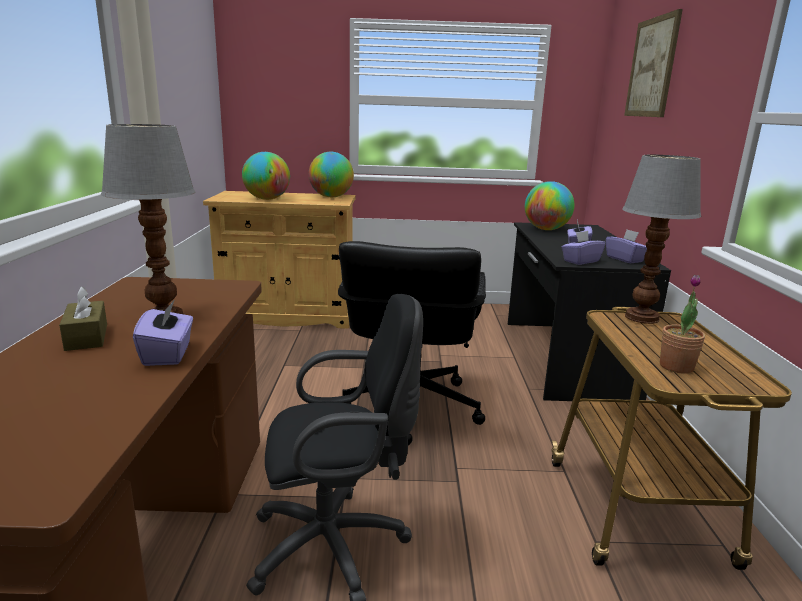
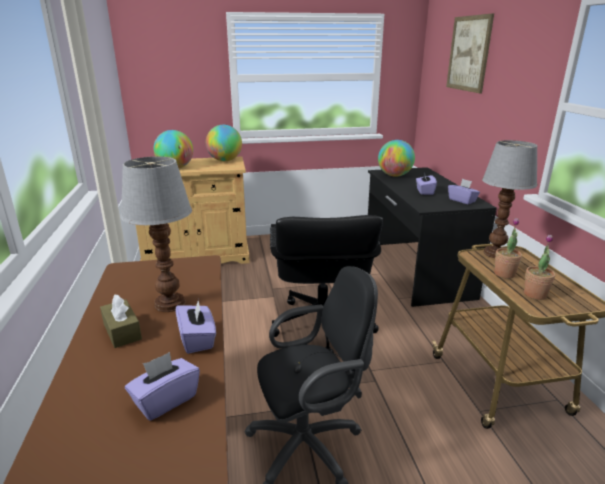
camera: 10 degrees left, 5 degrees up
purple tissue box [562,231,605,265] -> purple tissue box moved to [125,352,200,421]
none -> potted plant [494,218,522,279]

